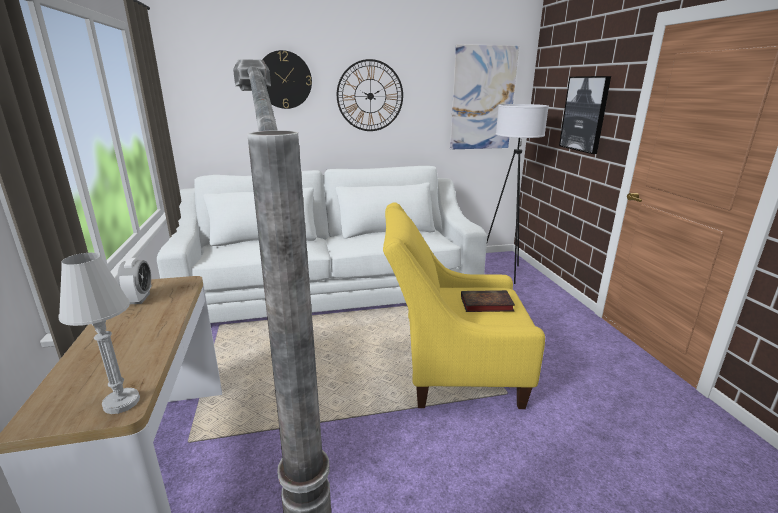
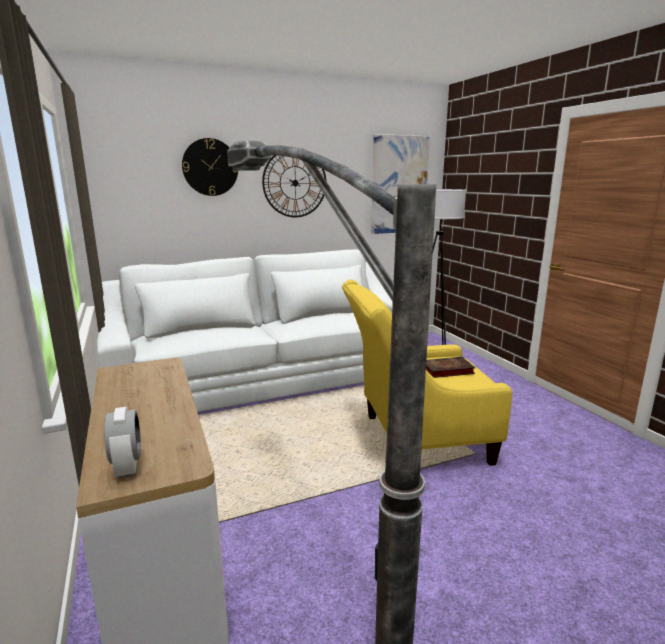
camera: 10 degrees left, 5 degrees down
white table lamp [59,253,140,414] -> none
alarm clock [117,258,152,304] -> alarm clock moved to [104,407,141,478]
picture [559,76,611,154] -> none

